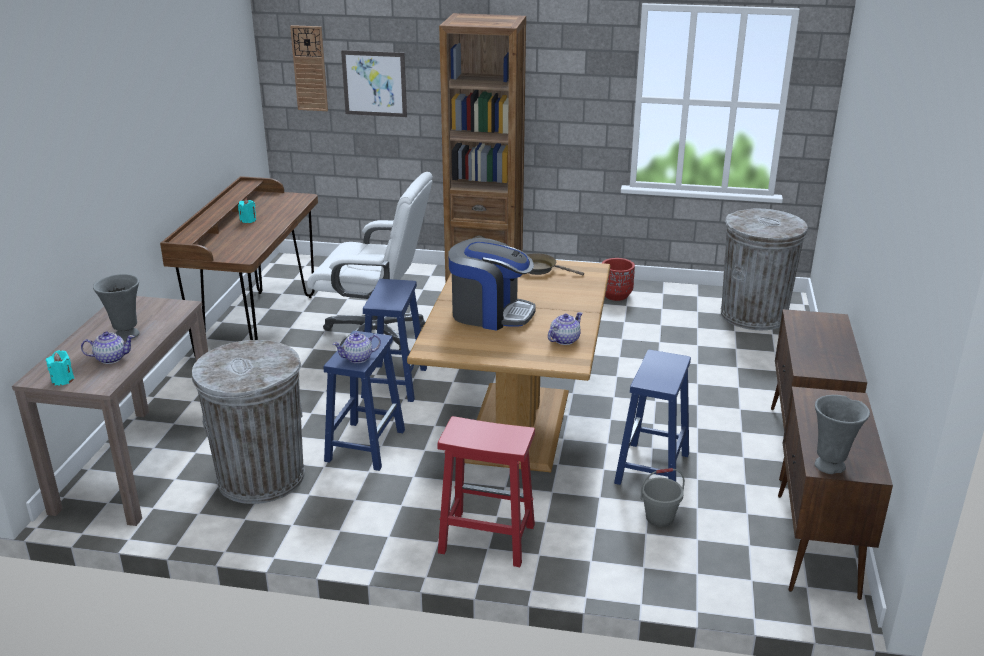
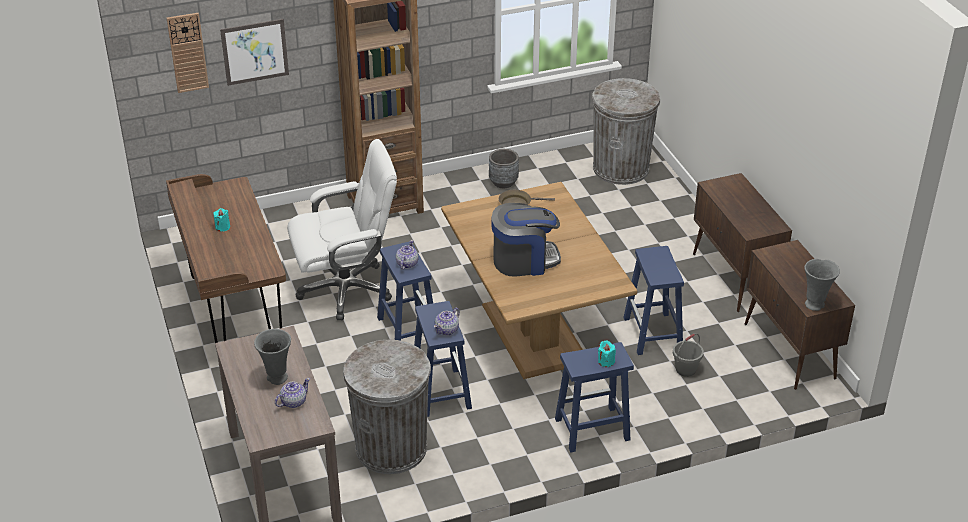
camera: 30 degrees left, 10 degrees up
turquoise candle [46,350,74,386] -> turquoise candle moved to [598,340,616,367]
red stool [438,416,535,567] -> blue stool [555,342,634,453]
teapot [548,312,583,345] -> teapot moved to [396,240,419,270]
red planter [602,258,635,301] -> grey planter [489,149,519,188]

